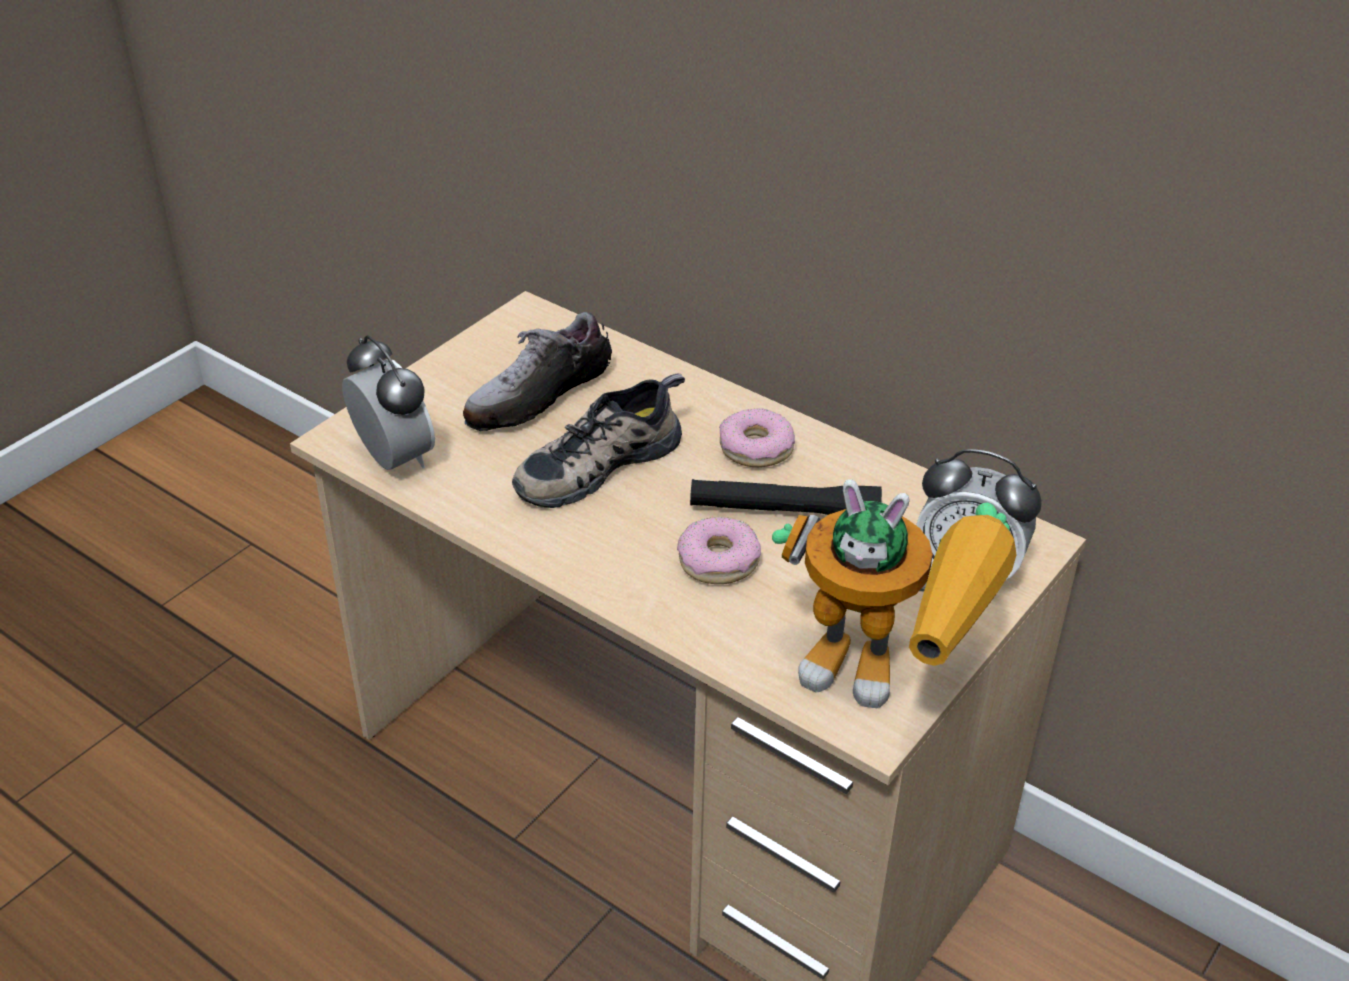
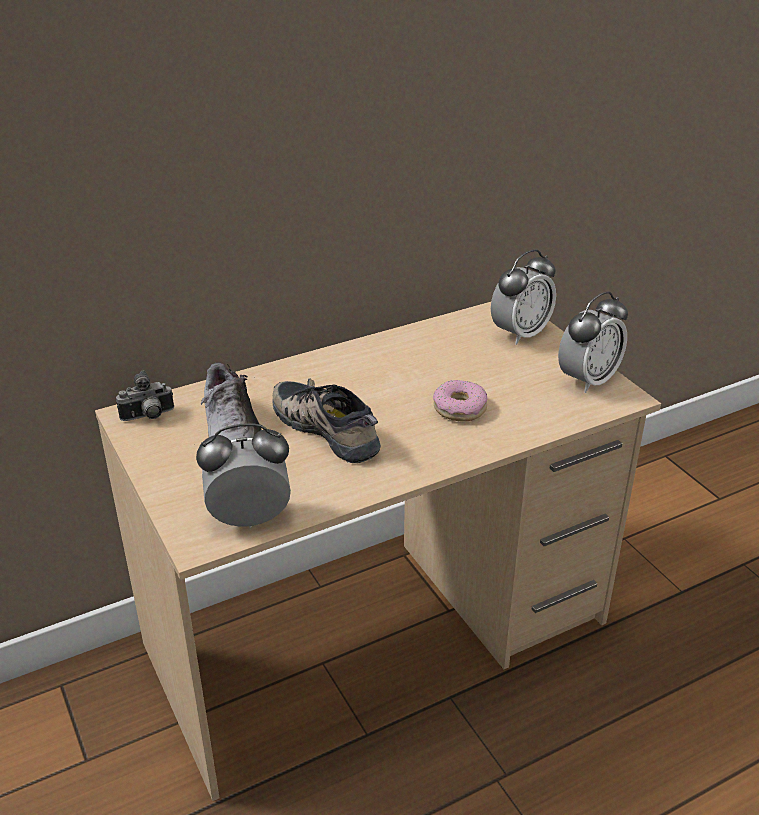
camera: 65 degrees left, 5 degrees down
shoe [512,373,685,508] -> shoe turned 150 degrees clockwise [273,378,381,463]
black flashlight [690,479,882,515] -> none
donut [719,408,795,467] -> none
toy robot [772,479,1017,708] -> alarm clock [558,291,628,393]
none -> camera [116,370,174,421]

